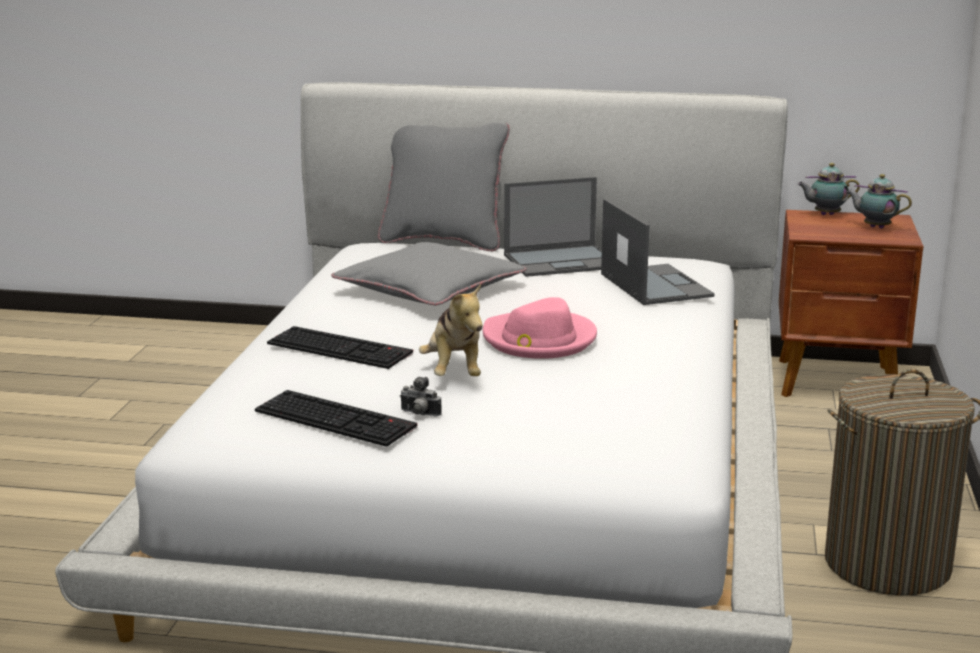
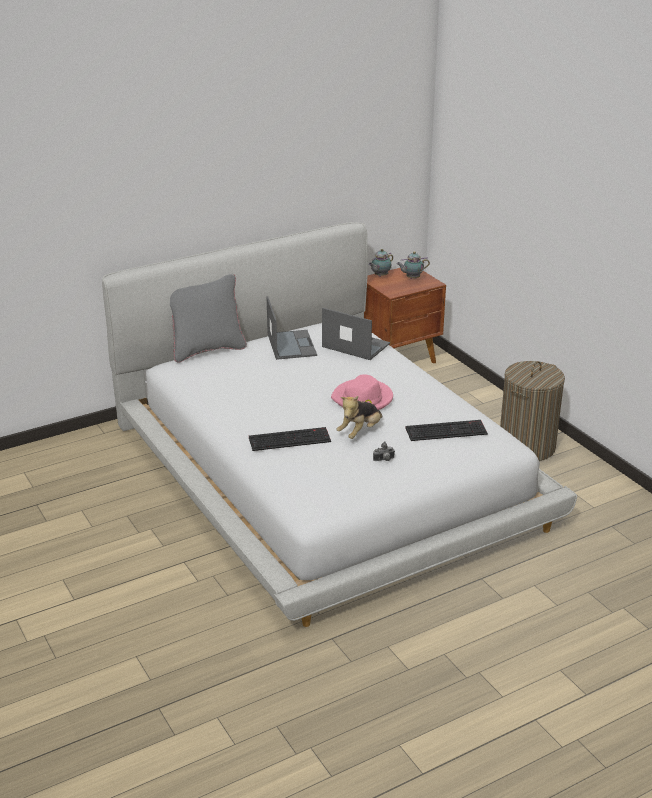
camera: 40 degrees left, 10 degrees up
keyboard [255,390,417,447] -> keyboard moved to [405,420,488,441]
grey pillow [331,242,527,305] -> none
plush toy [419,284,483,376] -> plush toy turned 90 degrees clockwise [337,396,383,439]
laptop [504,177,602,277] -> laptop turned 45 degrees counterclockwise [267,296,317,360]

